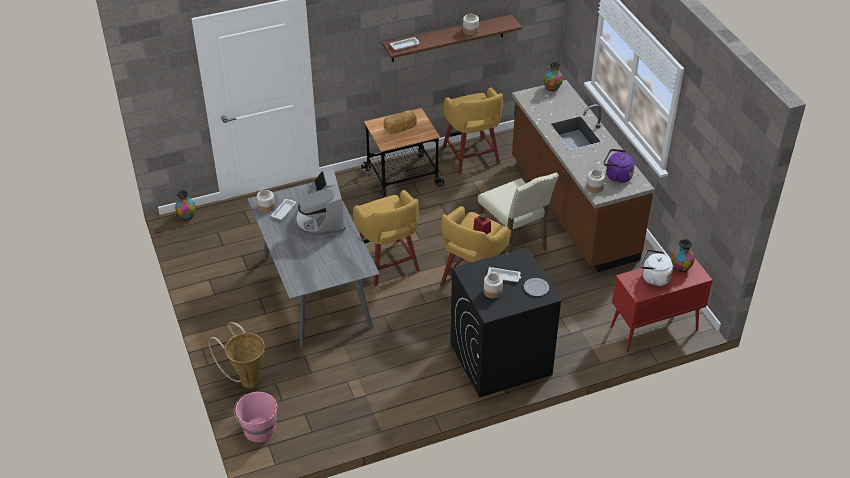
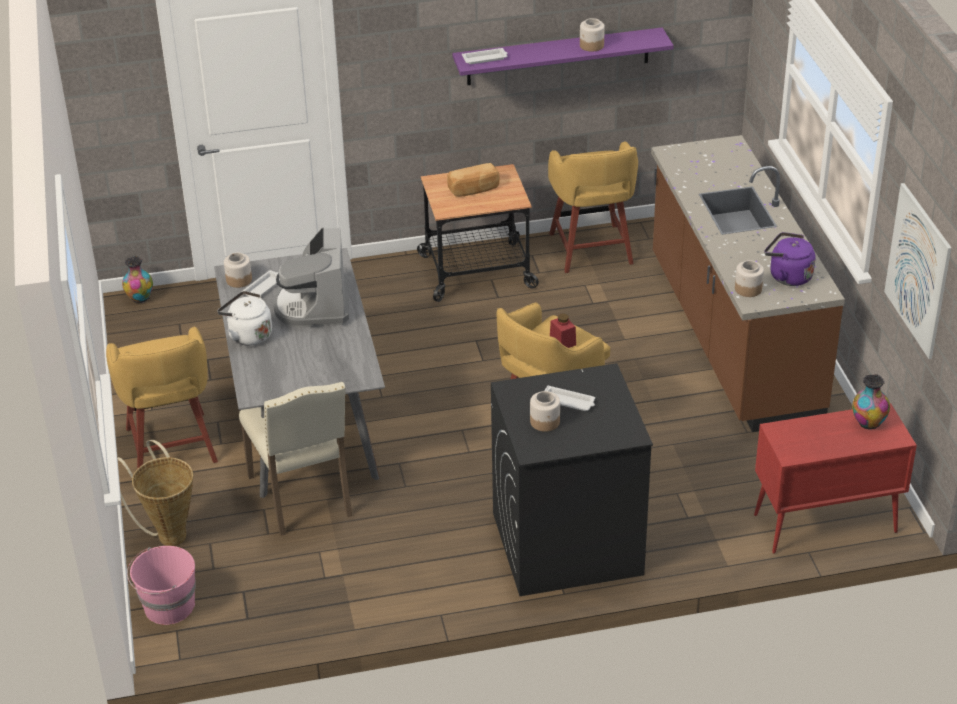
camera: 10 degrees right, 5 degrees down
yellow stool [353,190,420,286] -> yellow stool moved to [106,326,218,469]
brown shelf [383,14,522,62] -> purple shelf [453,27,674,85]
beige chair [478,173,559,252] -> beige chair moved to [239,382,352,536]
plate [524,278,549,296] -> none
vase [543,61,563,92] -> none
white kettle [640,249,673,286] -> white kettle moved to [217,291,272,346]
none -> picture [884,183,952,359]

